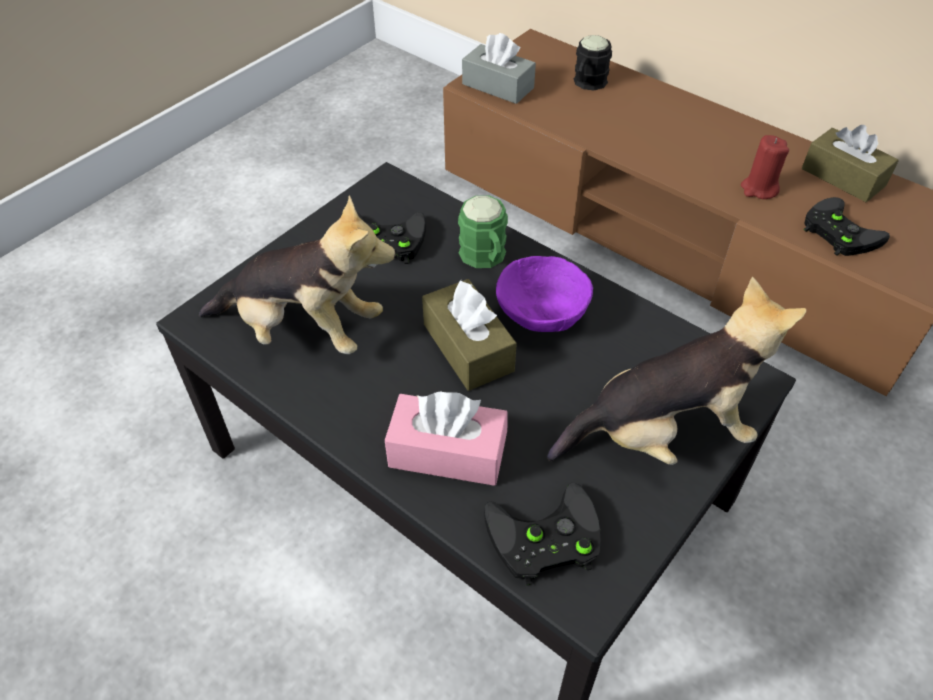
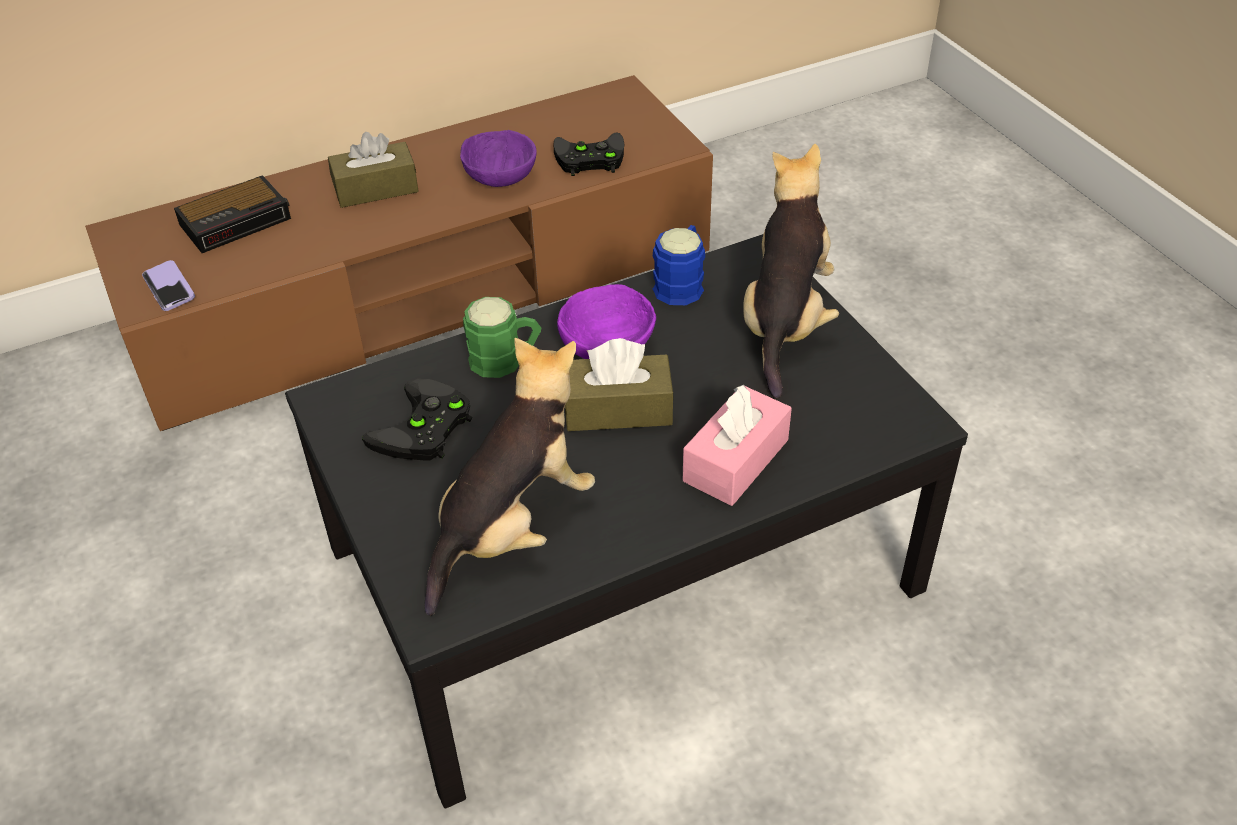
camera: 65 degrees left, 5 degrees down
grey tissue box [462,33,536,104] -> phone [142,260,195,311]
black game controller [484,482,601,586] -> none
black mug [574,35,612,90] -> alarm clock [174,175,291,253]
red candle [741,135,789,199] -> purple bowl [460,130,537,187]
brown tissue box [802,125,899,202] -> brown tissue box moved to [328,132,418,208]
none -> blue mug [653,225,705,305]

